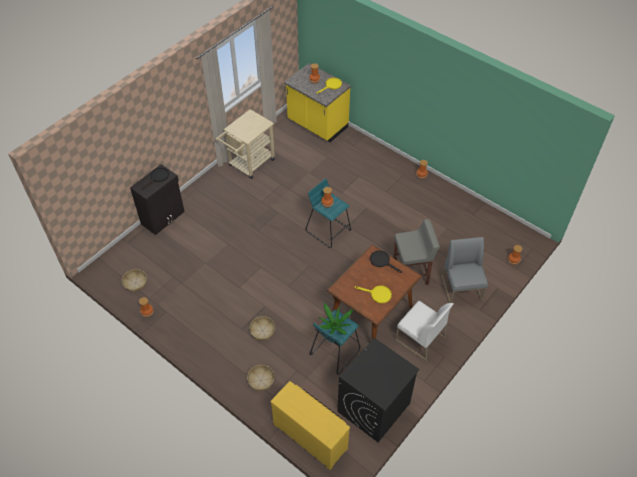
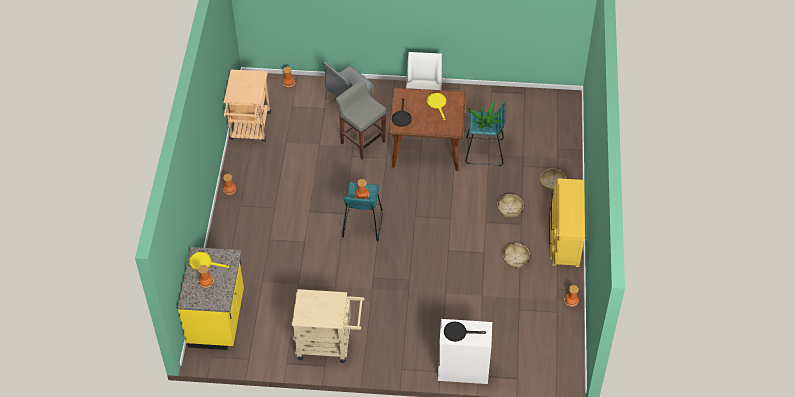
camera: 125 degrees left, 0 degrees up
basket [122,269,147,293] -> basket moved to [503,243,530,269]
black cabinet [130,164,185,235] -> white cabinet [438,319,492,384]
yellow dresser [270,381,350,470] -> yellow dresser moved to [549,178,585,267]
black washing machine [337,338,420,442] -> none
none -> beige cart [224,70,271,142]

